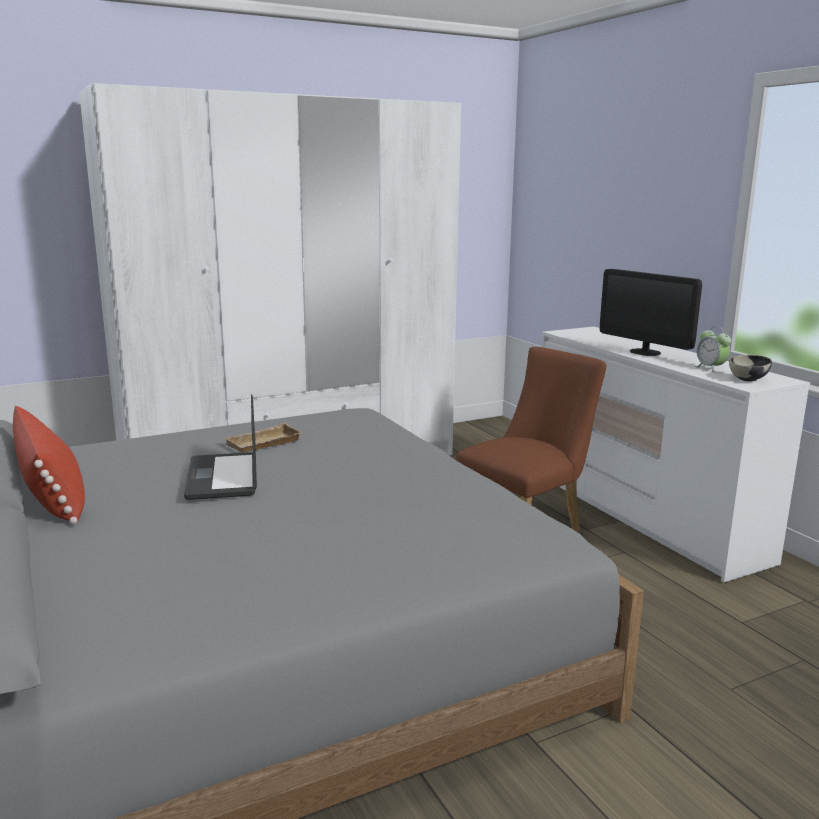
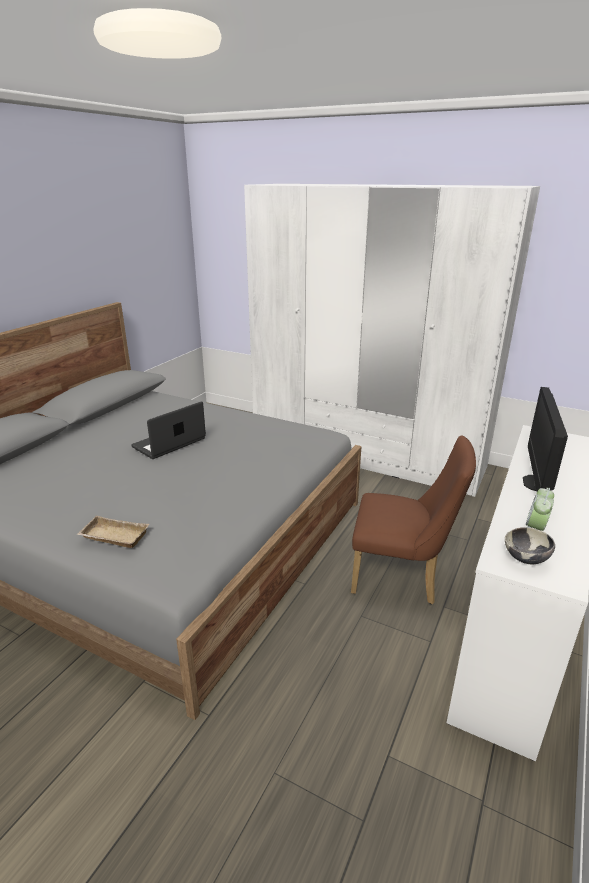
camera: 55 degrees right, 10 degrees up
red pillow [13,406,85,525] -> none
beige tray [224,422,302,452] -> beige tray moved to [77,515,149,548]

